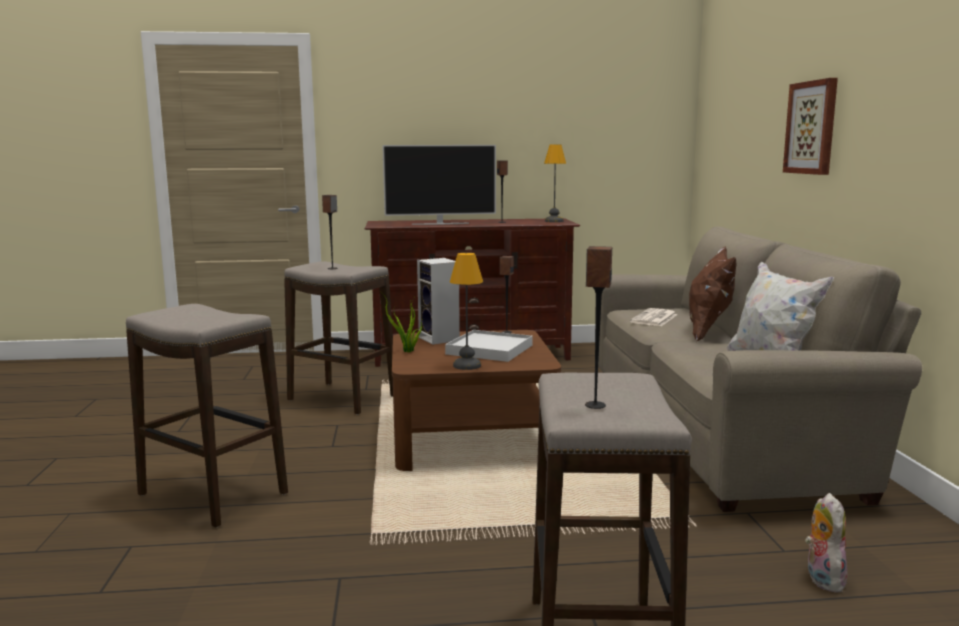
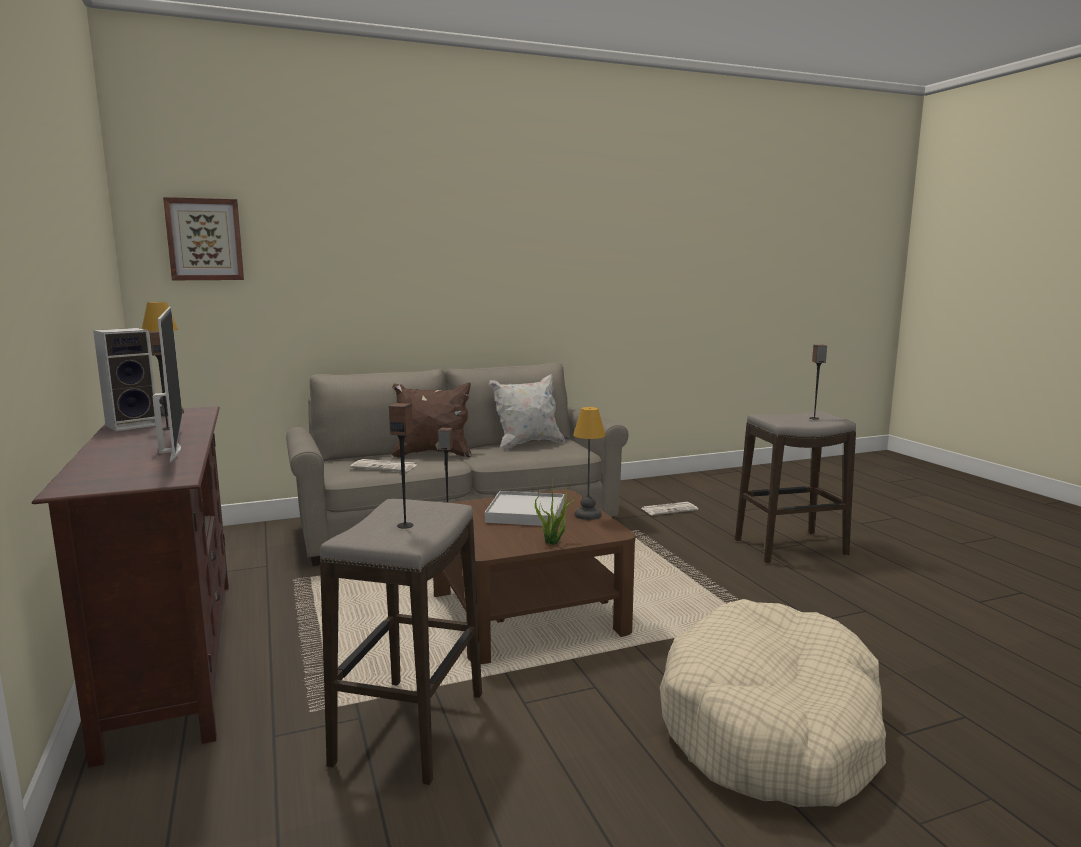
camera: 105 degrees left, 0 degrees up
stool [126,304,288,528] -> beige dog bed [660,599,886,807]
speaker [417,258,460,345] -> speaker moved to [93,328,156,431]
picture [783,78,838,175] -> picture moved to [163,197,244,280]
plush toy [805,493,847,593] -> newspaper [642,502,698,515]

